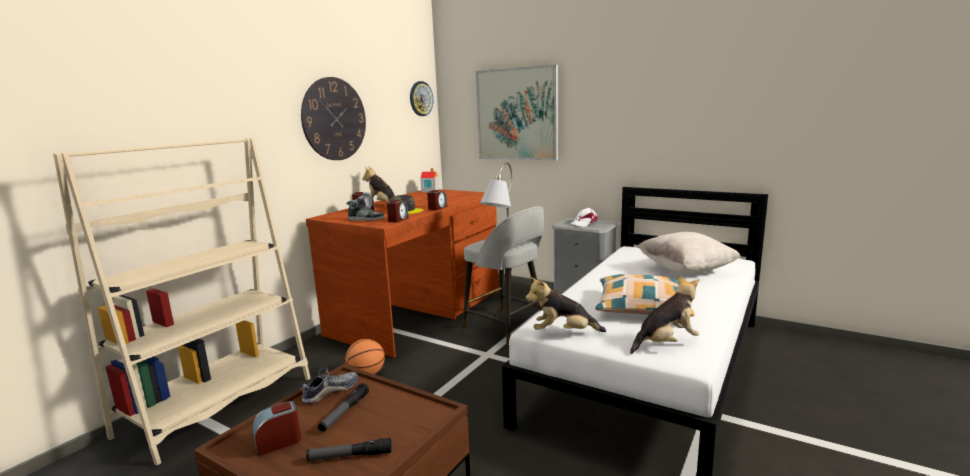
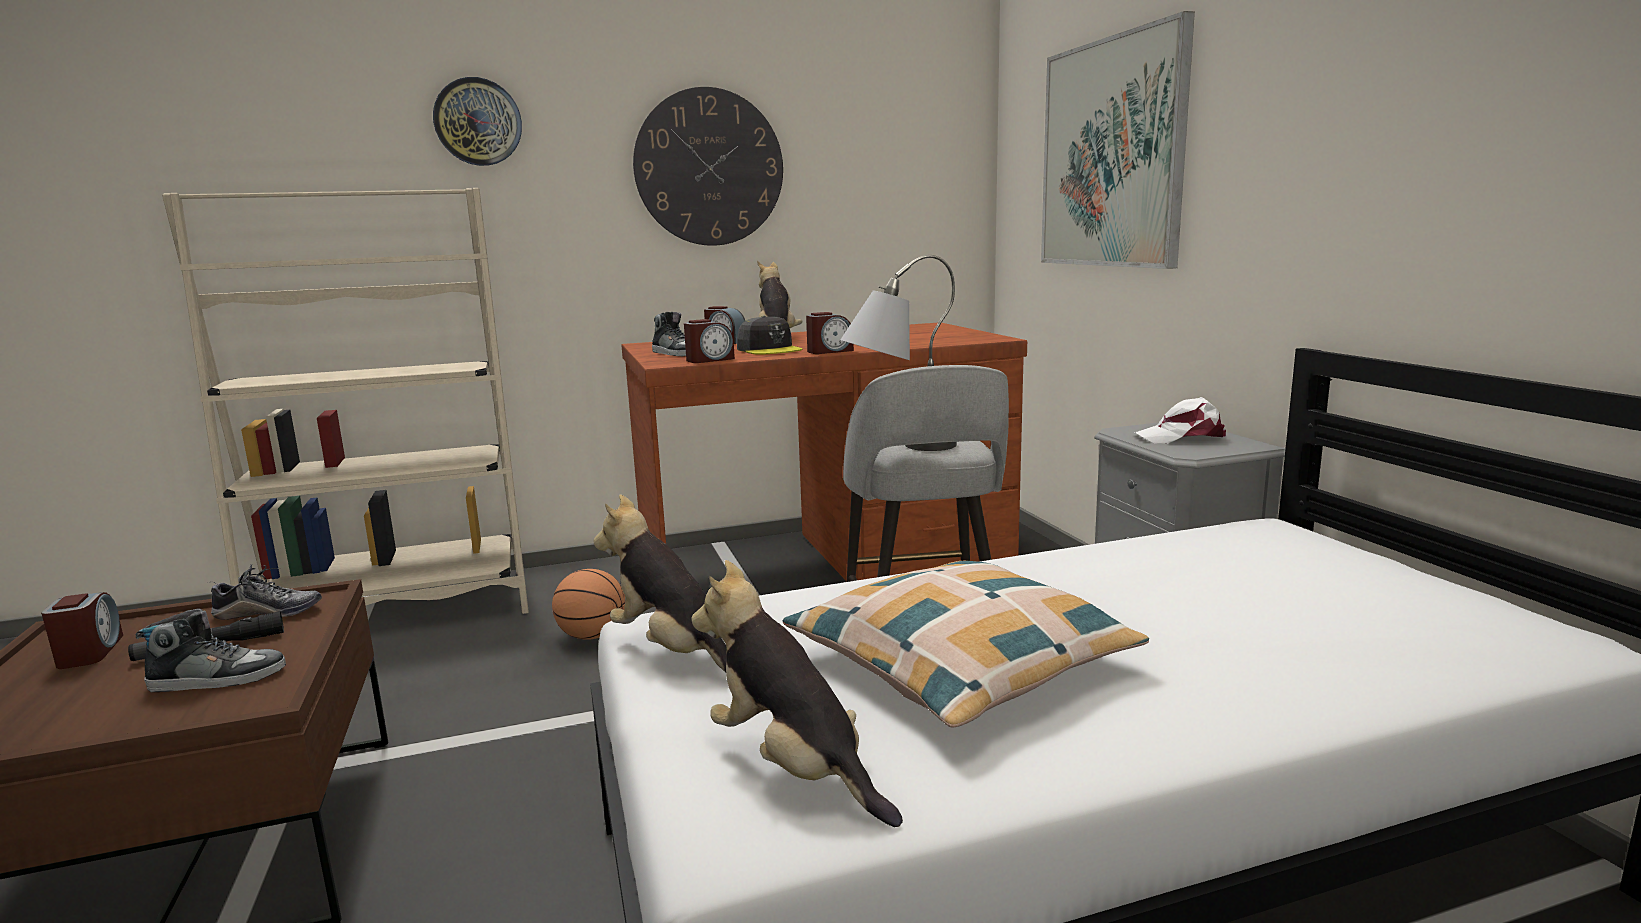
camera: 40 degrees right, 0 degrees up
alarm clock [252,401,301,456] -> alarm clock turned 60 degrees clockwise [41,592,123,669]
flashlight [306,438,391,461] -> none
wall clock [410,81,433,116] -> wall clock moved to [433,77,522,166]
toy house [420,168,439,192] -> none
plush toy [630,275,700,354] -> plush toy turned 150 degrees counterclockwise [691,560,903,827]
beige pillow [637,232,740,273] -> none
none -> shoe [136,609,286,692]

